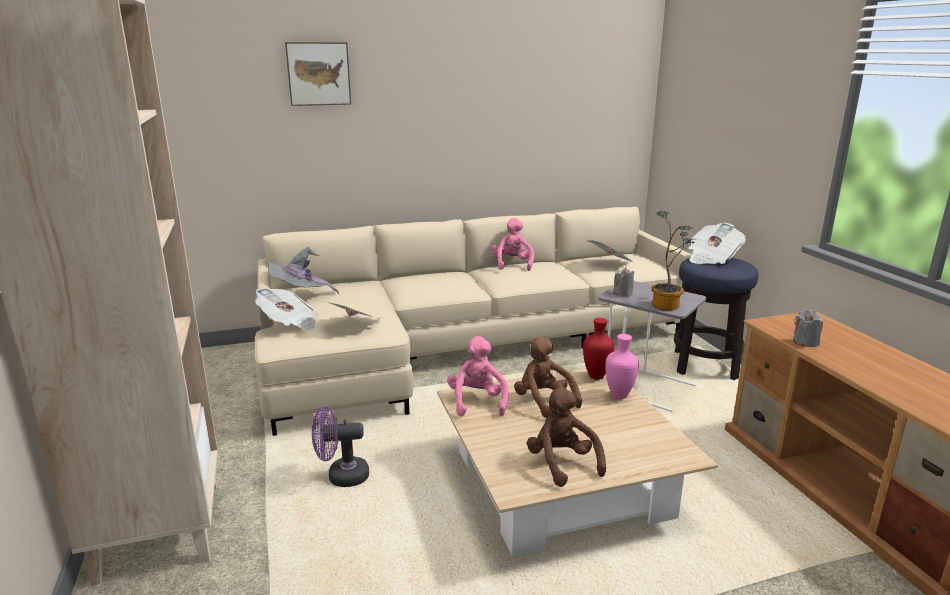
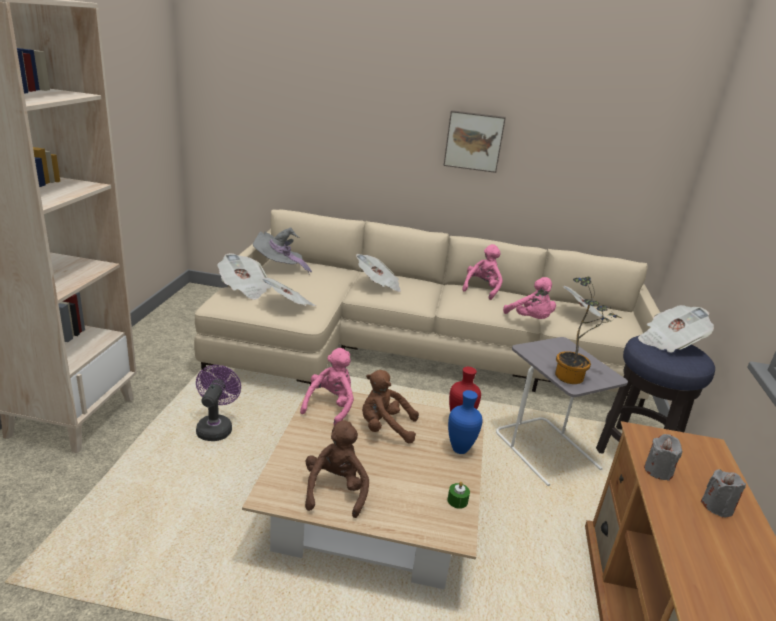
camera: 25 degrees right, 5 degrees up
picture [285,42,351,106] -> picture moved to [443,110,506,173]
purple fan [312,406,369,487] -> purple fan turned 75 degrees clockwise [196,365,241,441]
brown plush toy [514,337,582,418] -> brown plush toy turned 75 degrees counterclockwise [362,370,419,443]
pink vase [606,334,639,399] -> blue vase [448,390,483,454]
grey candle [613,268,634,297] -> grey candle moved to [701,469,746,518]
none -> newspaper [356,254,401,292]
none -> green candle [447,482,470,509]
none -> pink plush toy [503,277,556,319]

